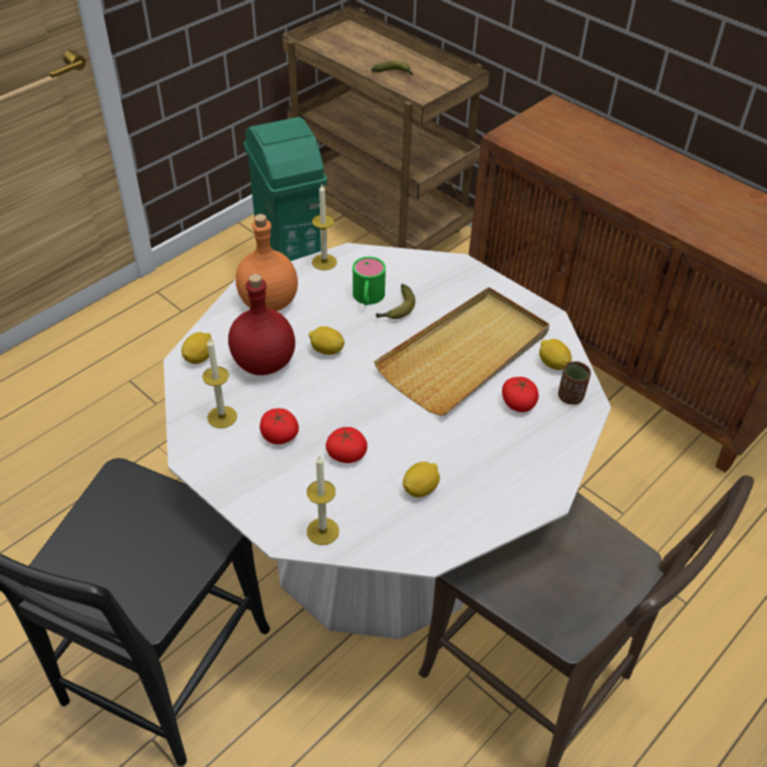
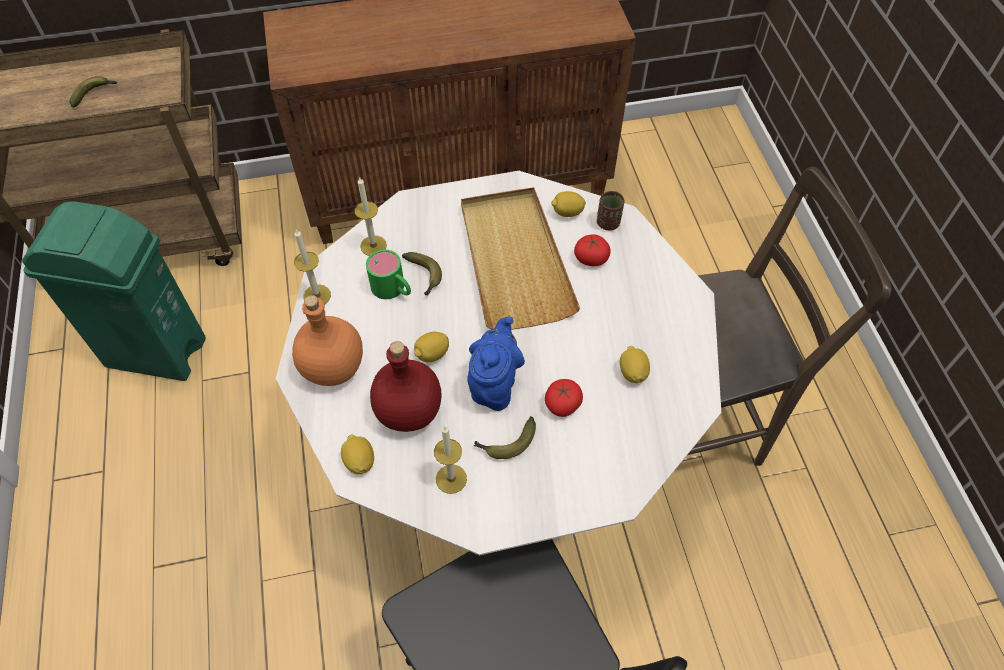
camera: 55 degrees left, 10 degrees up
tomato [260,408,299,444] -> banana [474,416,536,459]
candle [307,455,339,545] -> candle moved to [354,176,387,256]
none -> blue teapot [467,316,525,411]

